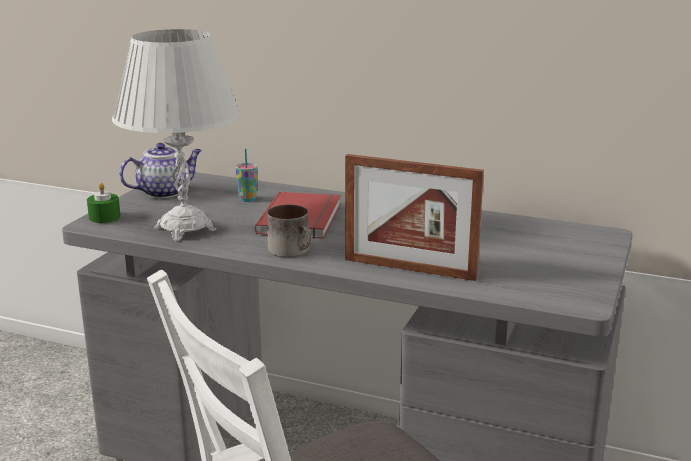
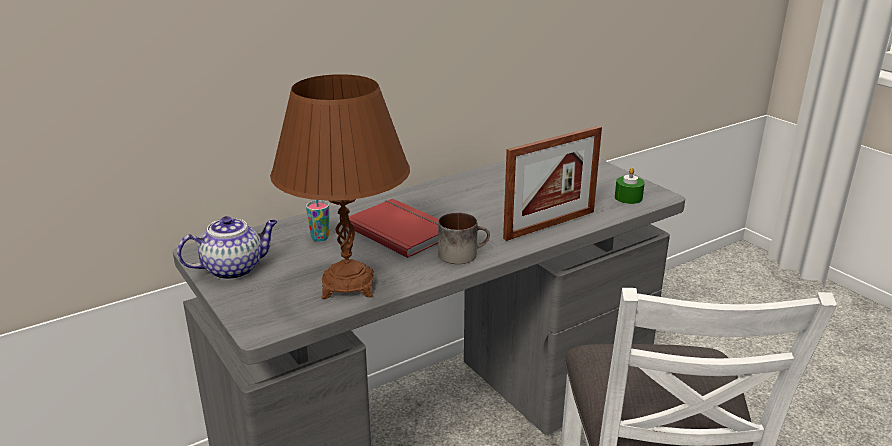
camera: 55 degrees left, 5 degrees up
green candle [87,182,121,223] -> green candle moved to [615,168,645,204]
white table lamp [112,29,241,241] -> brown table lamp [270,74,410,299]
teapot [119,143,202,198] -> teapot turned 60 degrees clockwise [177,216,278,280]

